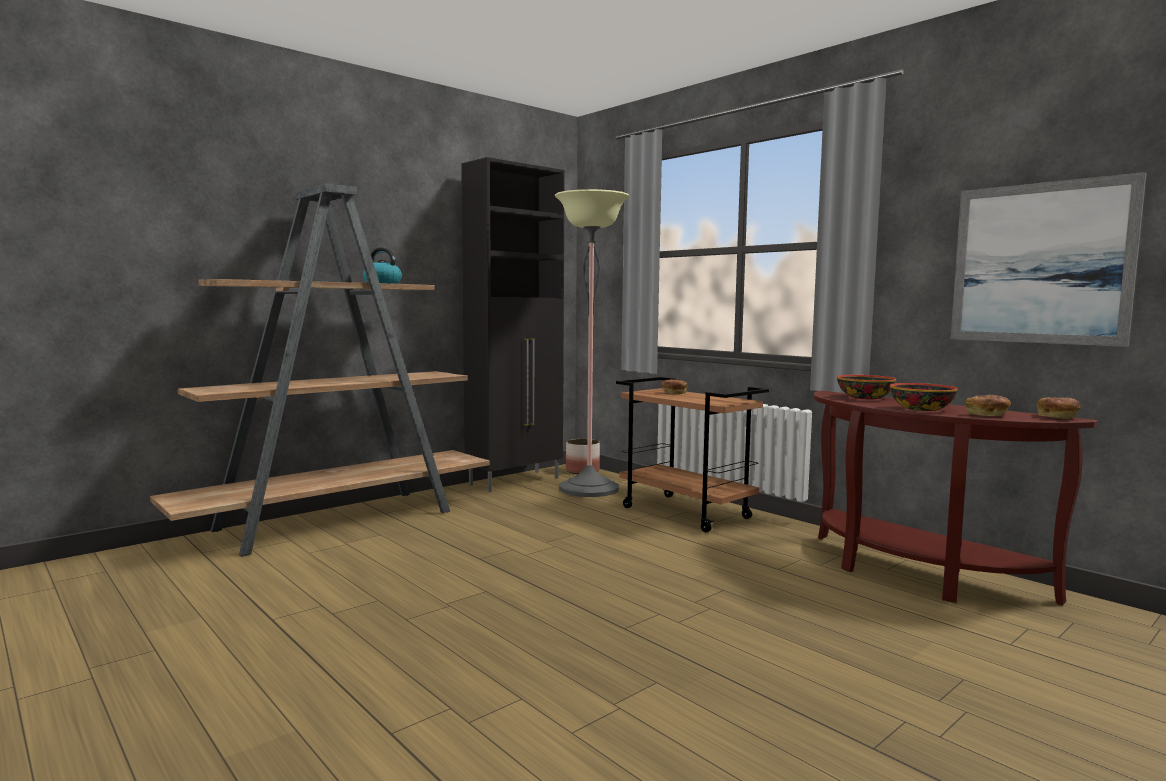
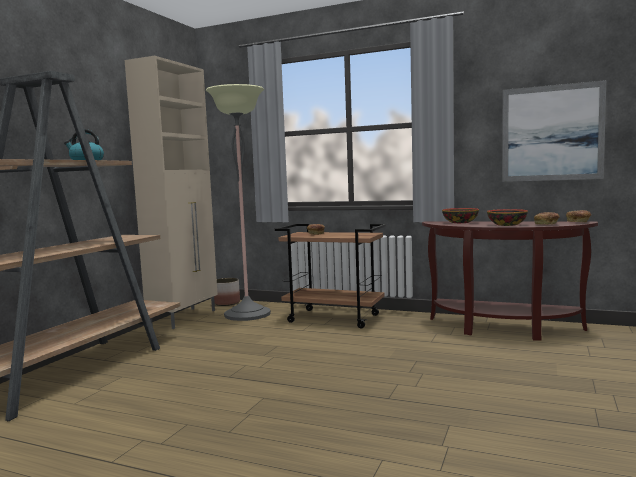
camera: 25 degrees left, 0 degrees up
black cabinet [461,157,565,492] -> beige cabinet [125,56,218,329]

